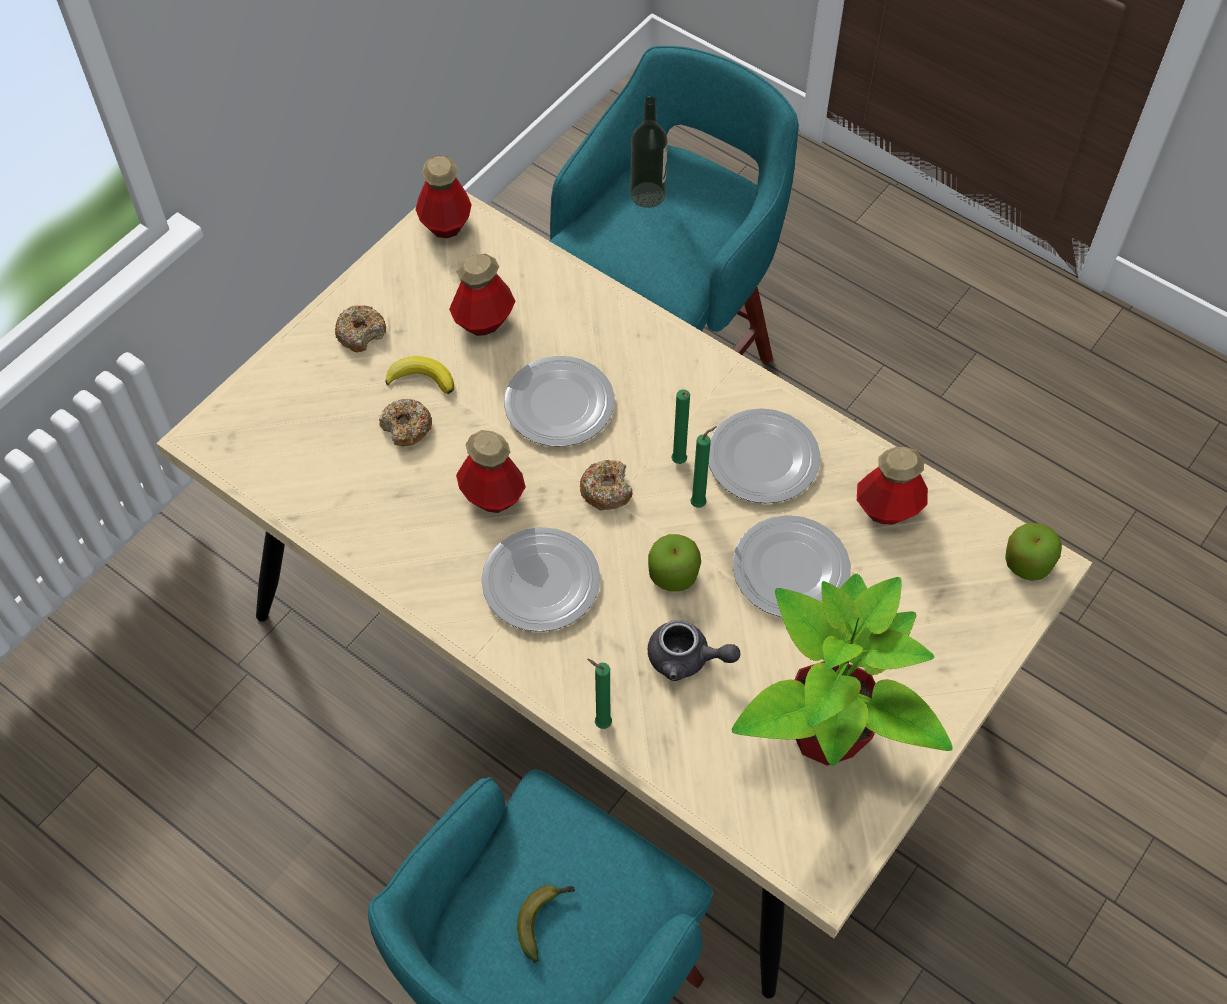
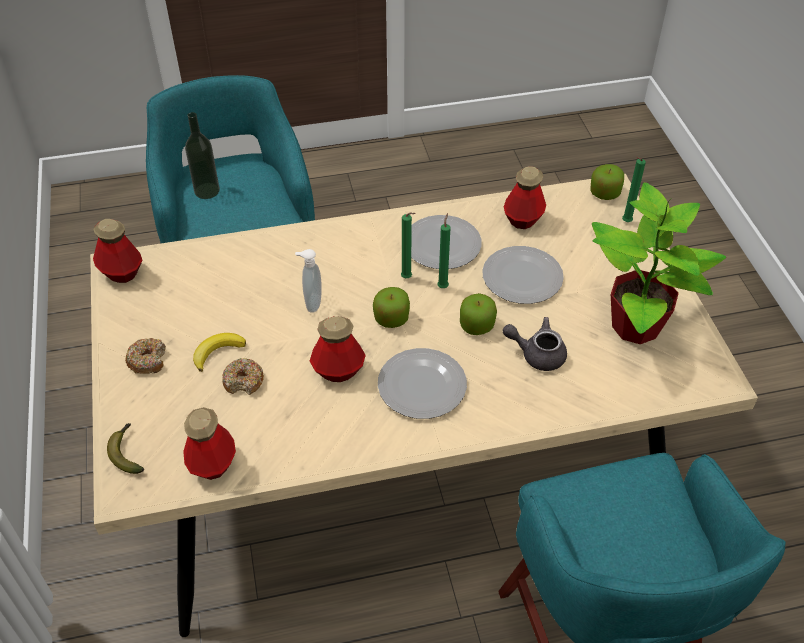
camera: 50 degrees left, 10 degrees down
bottle [449,254,515,336] -> bottle moved to [183,407,236,480]
plate [504,356,615,447] -> soap dispenser [295,249,322,313]
banana [517,885,575,963] -> banana moved to [107,423,144,474]
donut [580,460,633,510] -> apple [373,287,410,328]
green candle [587,659,612,729] -> green candle moved to [622,157,646,222]
grey teapot [648,620,740,681] -> grey teapot turned 135 degrees counterclockwise [503,317,567,371]

